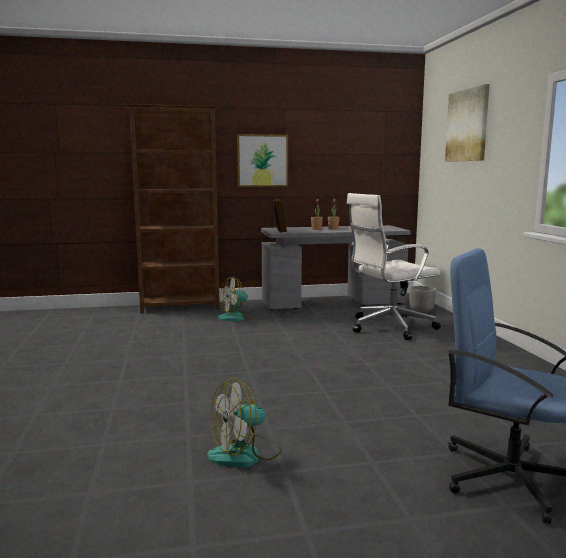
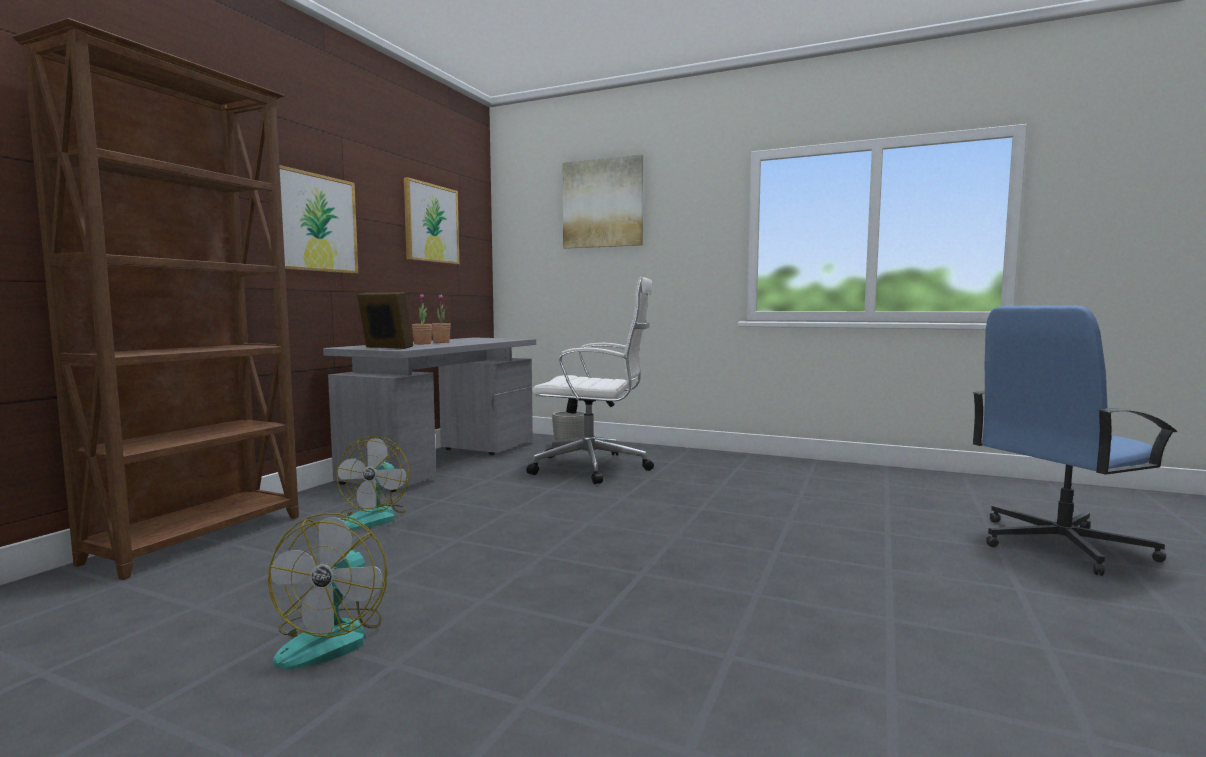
camera: 55 degrees left, 5 degrees down
fan [207,378,282,468] -> fan moved to [268,513,387,669]
white office chair [347,193,441,340] -> white office chair turned 90 degrees counterclockwise [526,277,654,484]
none -> picture [404,177,459,264]

